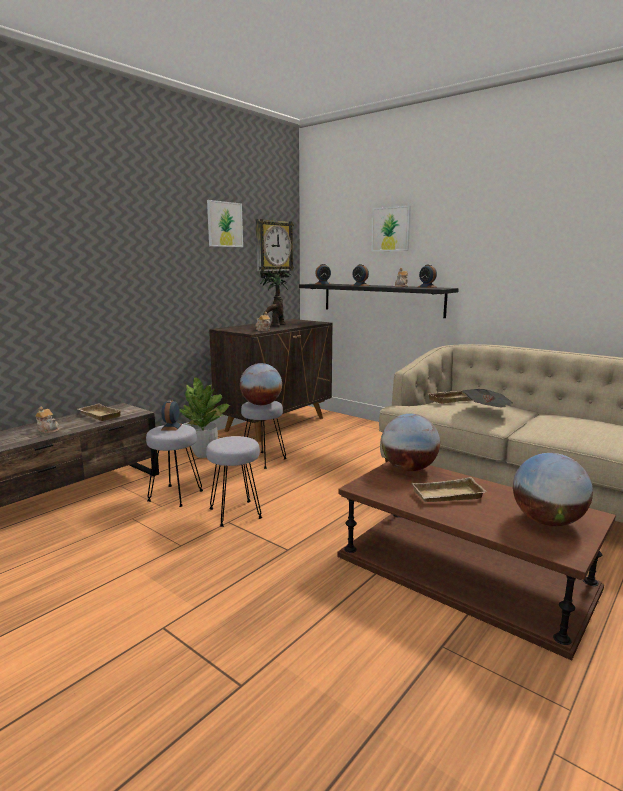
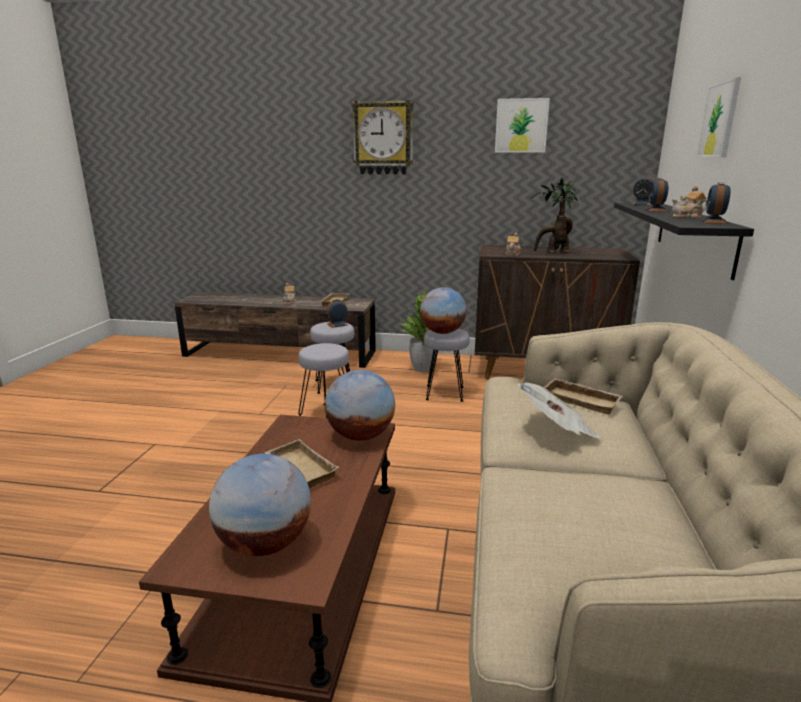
camera: 60 degrees right, 5 degrees up
wall clock [256,219,294,278] -> wall clock moved to [352,100,413,174]

